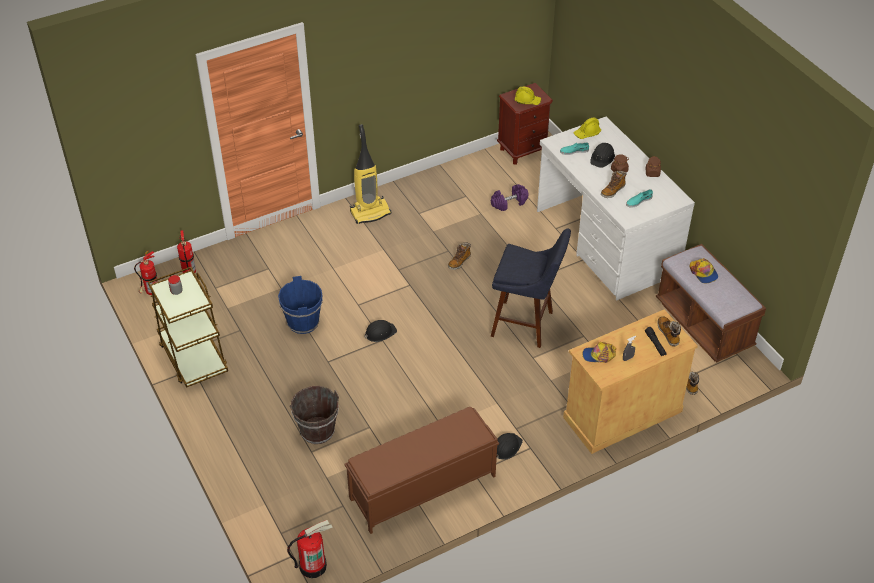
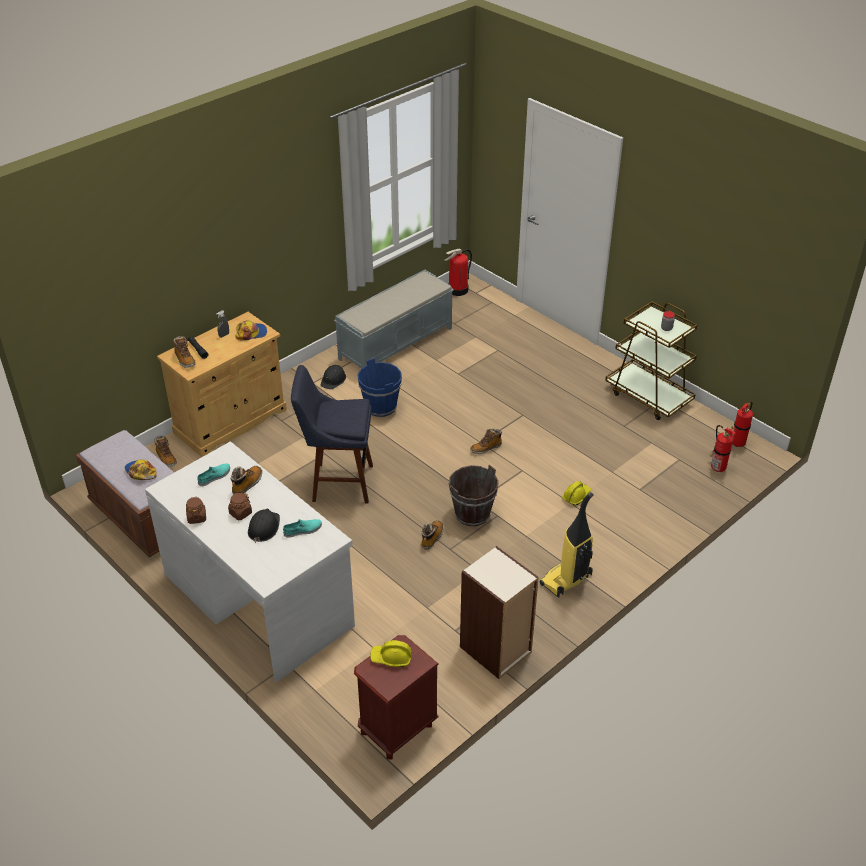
camera: 165 degrees right, 5 degrees down
blue bucket [278,276,323,334] -> blue bucket moved to [357,358,402,417]
brown bucket [290,386,339,444] -> brown bucket moved to [449,465,499,527]
brown bench [344,407,499,534] -> grey bench [334,270,454,368]
black hard hat [364,320,397,342] -> boot [470,428,502,454]
purple dumbbell [491,184,529,211] -> none
yellow hard hat [574,117,601,139] -> yellow hard hat moved to [562,481,591,505]
none -> bookcase [460,546,539,679]

